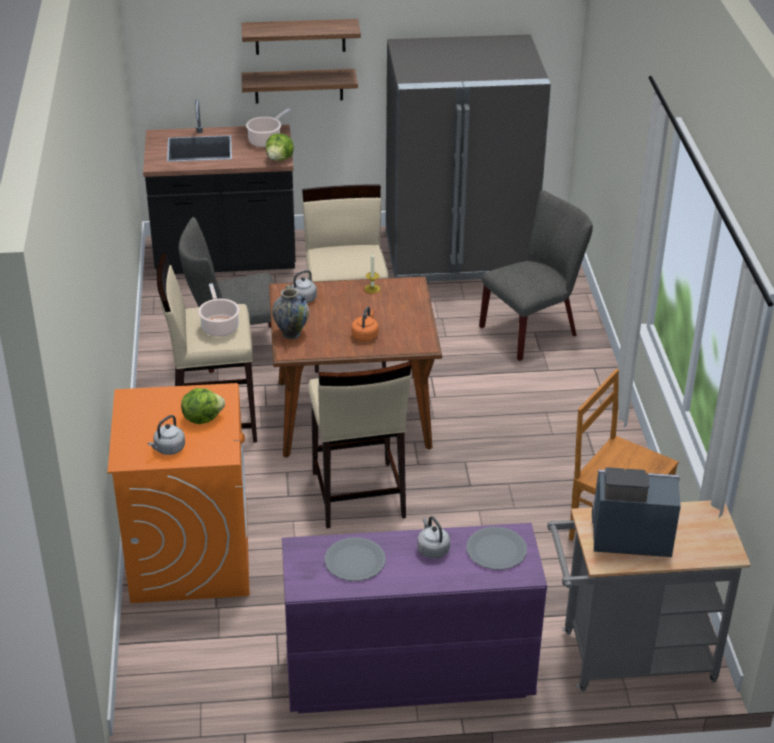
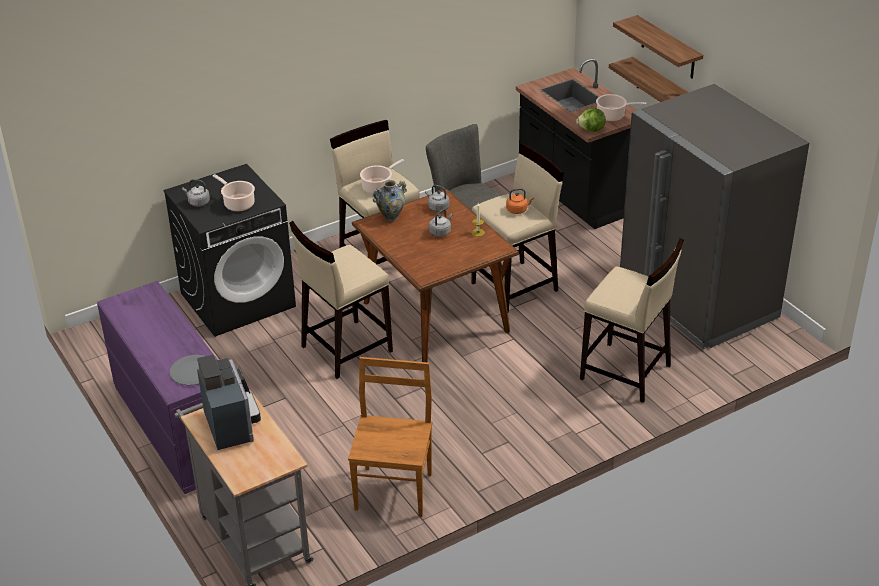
camera: 65 degrees right, 0 degrees up
orange washing machine [108,383,250,603] -> black washing machine [163,164,296,337]
lettuce [181,388,225,424] -> cooking pot [212,174,255,211]
grey plate [324,537,386,581] -> none
orange kettle [351,307,378,342] -> orange kettle moved to [506,188,534,214]
grey kettle [417,516,450,559] -> grey kettle moved to [429,209,453,237]
grey chair [479,190,593,361] -> beige stool [580,238,684,403]

